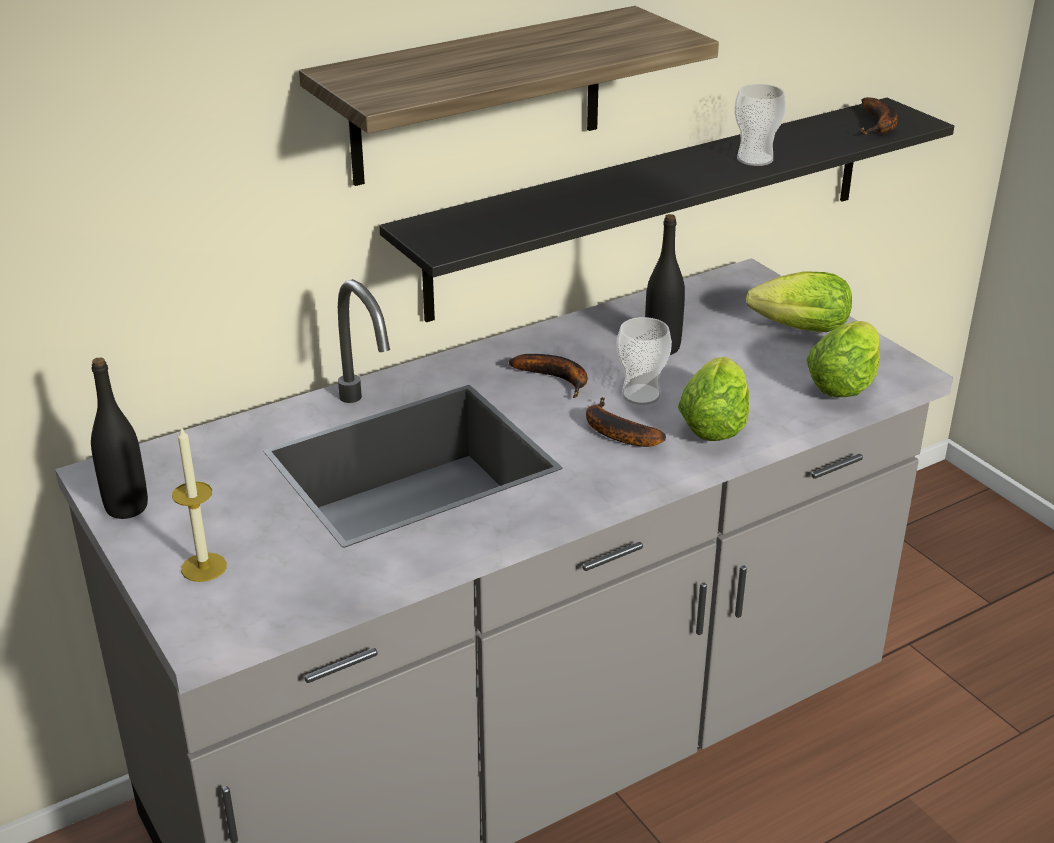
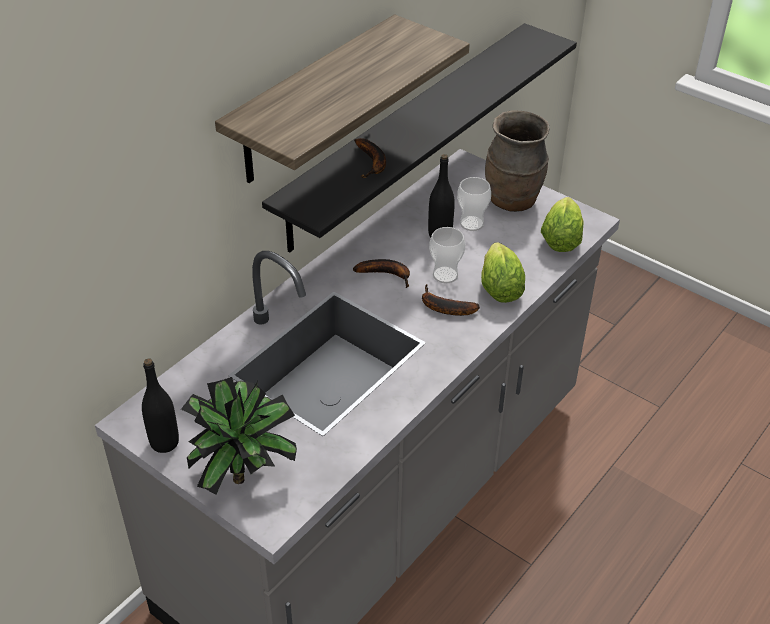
camera: 20 degrees left, 10 degrees up
candle [172,426,227,582] -> potted plant [181,377,297,495]
cup [734,84,786,166] -> cup moved to [457,177,491,231]
lettuce [746,271,852,332] -> brown vase [485,110,549,212]
banana [860,97,898,134] -> banana moved to [354,138,386,178]

